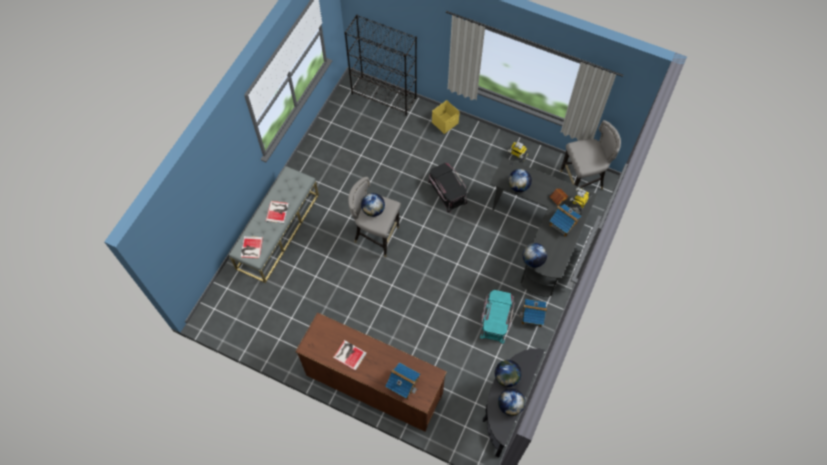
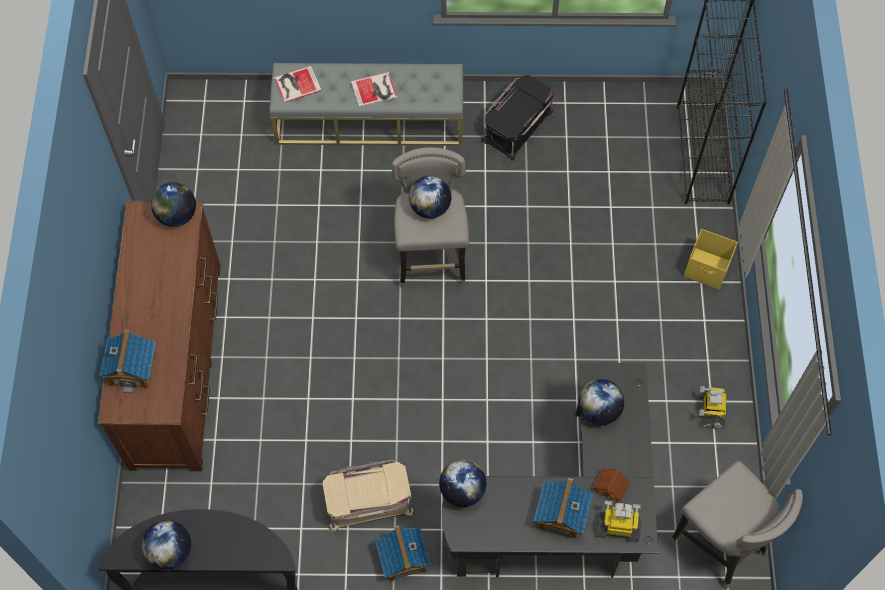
camera: 65 degrees right, 0 degrees up
book [333,340,367,371] -> none
black storage box [428,163,467,213] -> black storage box moved to [481,75,554,161]
turquoise storage box [480,290,515,344] -> beige storage box [322,460,415,532]
globe [495,360,522,387] -> globe moved to [151,182,196,227]

